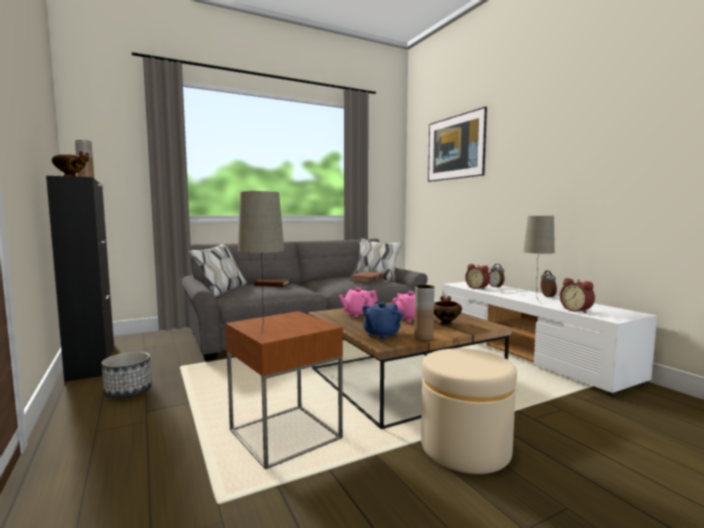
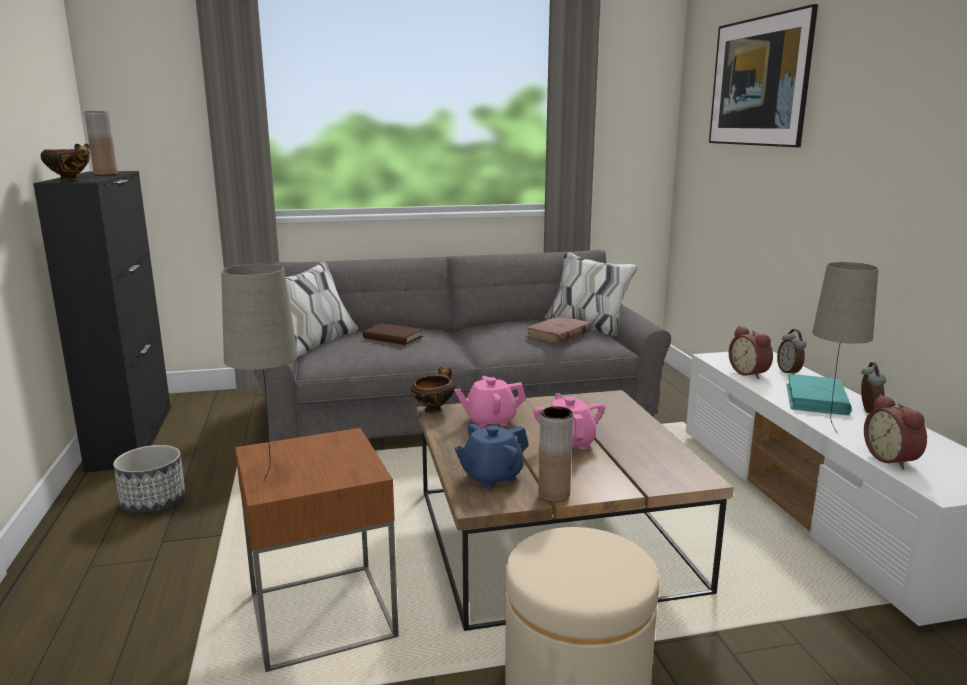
camera: 15 degrees right, 10 degrees up
bowl [434,296,462,326] -> bowl moved to [411,367,455,414]
none -> turquoise book [787,374,852,415]

